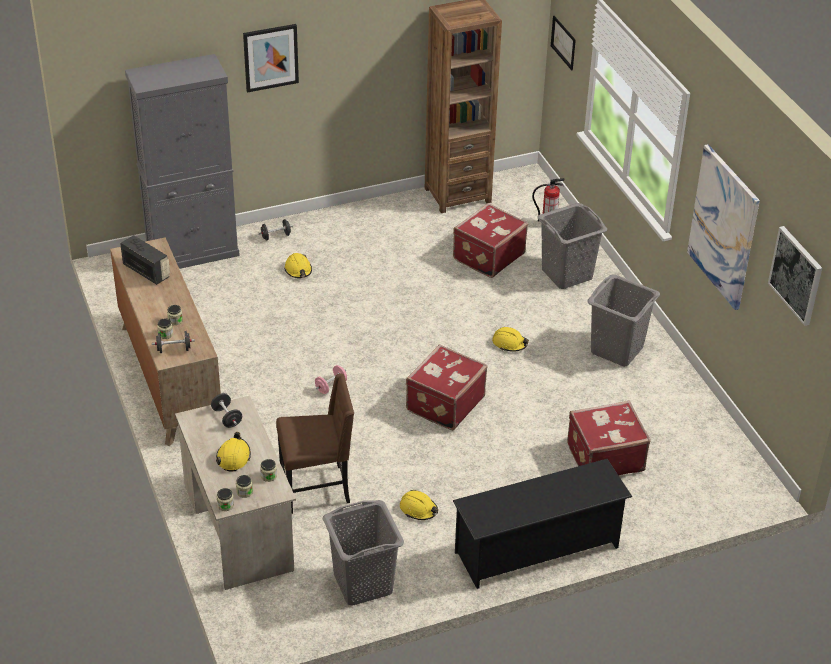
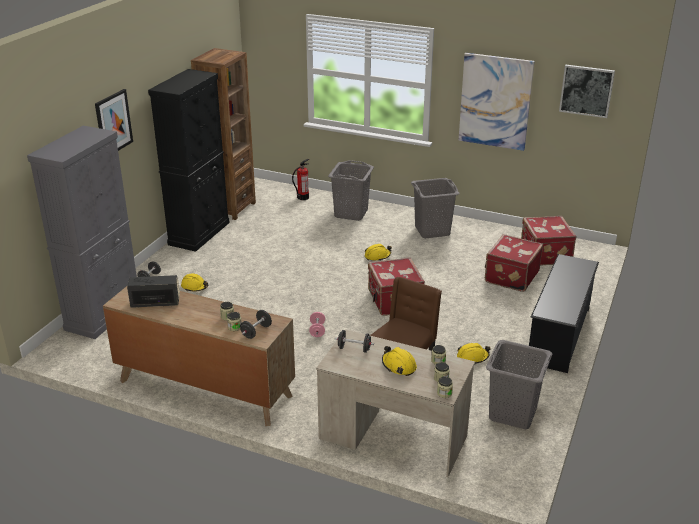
camera: 45 degrees left, 10 degrees down
red suitcase [453,203,528,278] -> red suitcase moved to [521,216,576,266]
picture [551,16,576,71] -> none
none -> black cabinet [148,69,230,252]

